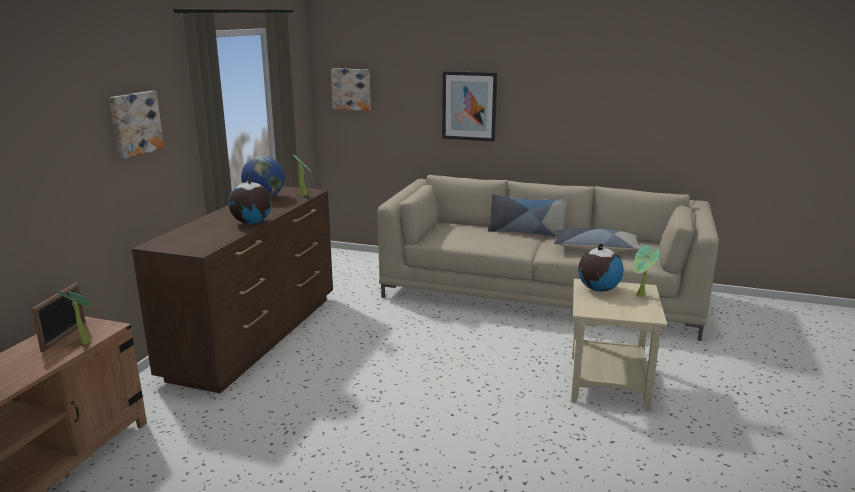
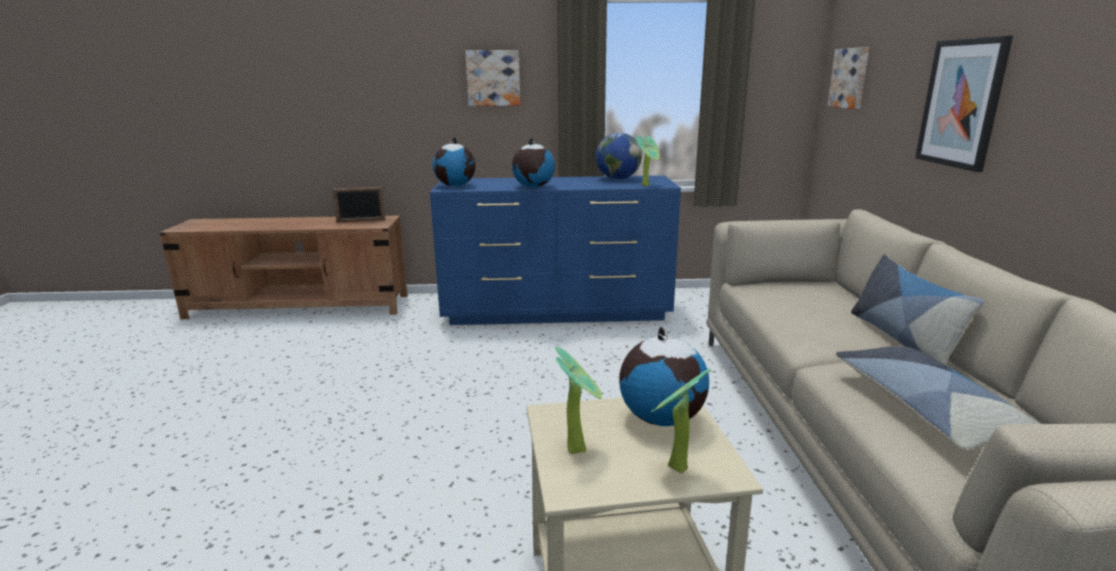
camera: 70 degrees right, 0 degrees up
potted plant [57,290,93,345] -> potted plant moved to [555,347,602,454]
brown dresser [132,186,333,393] -> blue dresser [430,175,681,325]
none -> globe [433,137,476,187]

